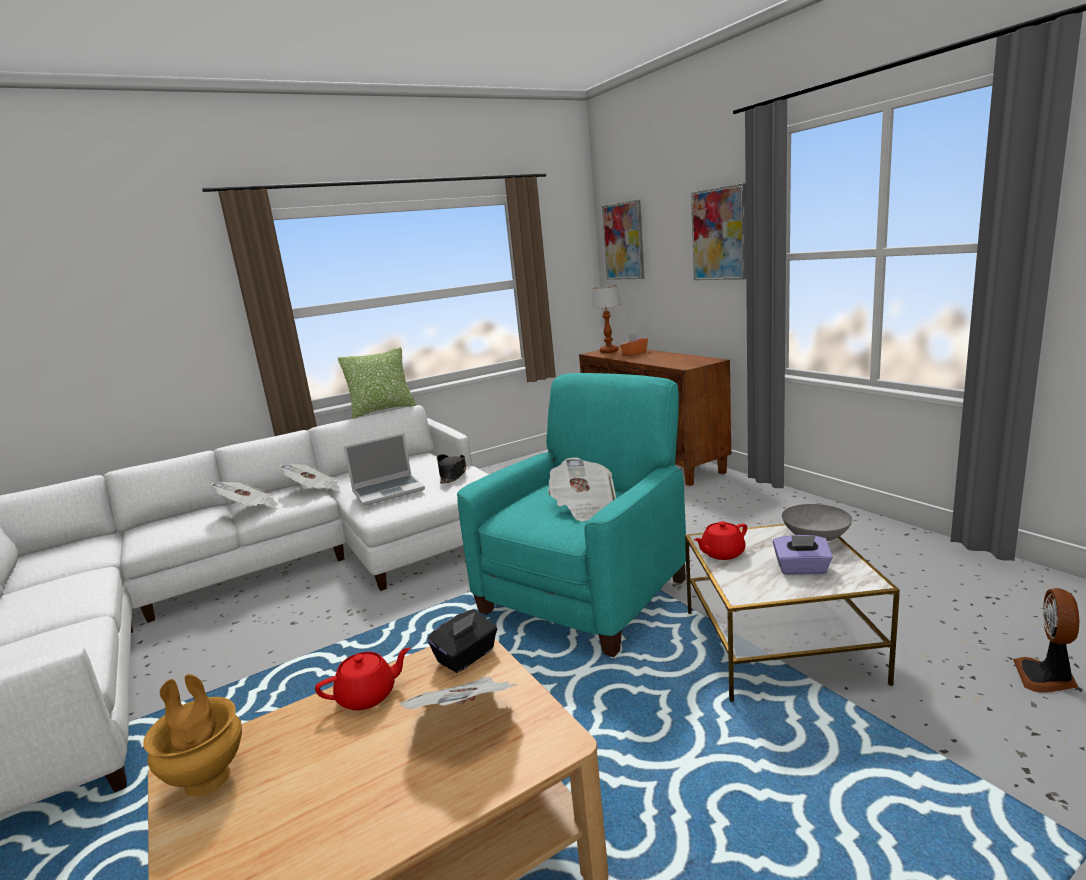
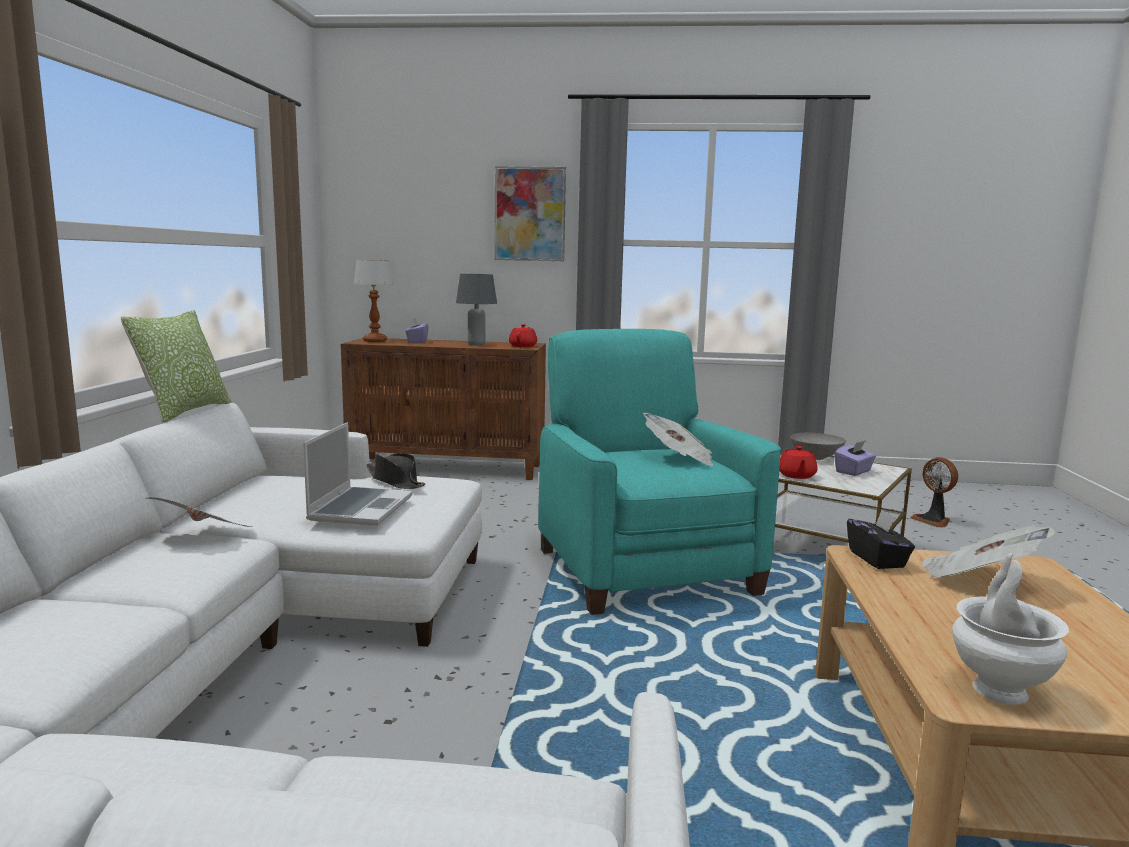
camera: 55 degrees left, 5 degrees down
brown vase [143,674,242,797] -> white vase [952,553,1069,704]
newspaper [210,482,278,506] -> none
red teapot [315,647,410,710] -> red teapot moved to [509,324,537,347]
picture [602,200,644,280] -> none
orange tissue box [620,333,648,355] -> purple tissue box [405,318,429,343]
none -> grey table lamp [456,274,497,345]

